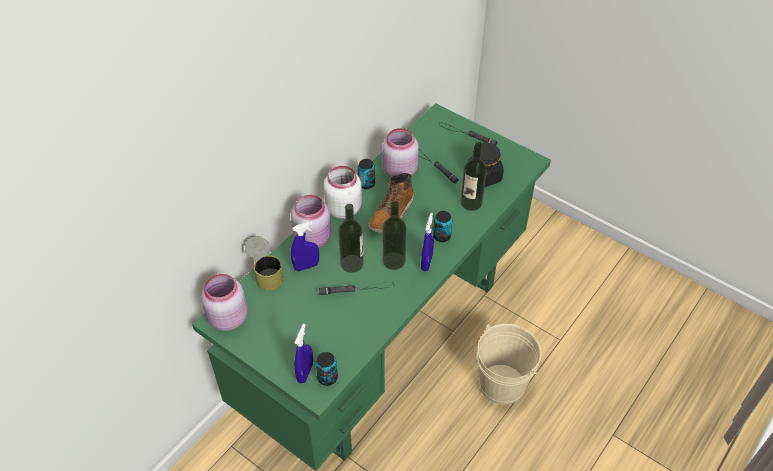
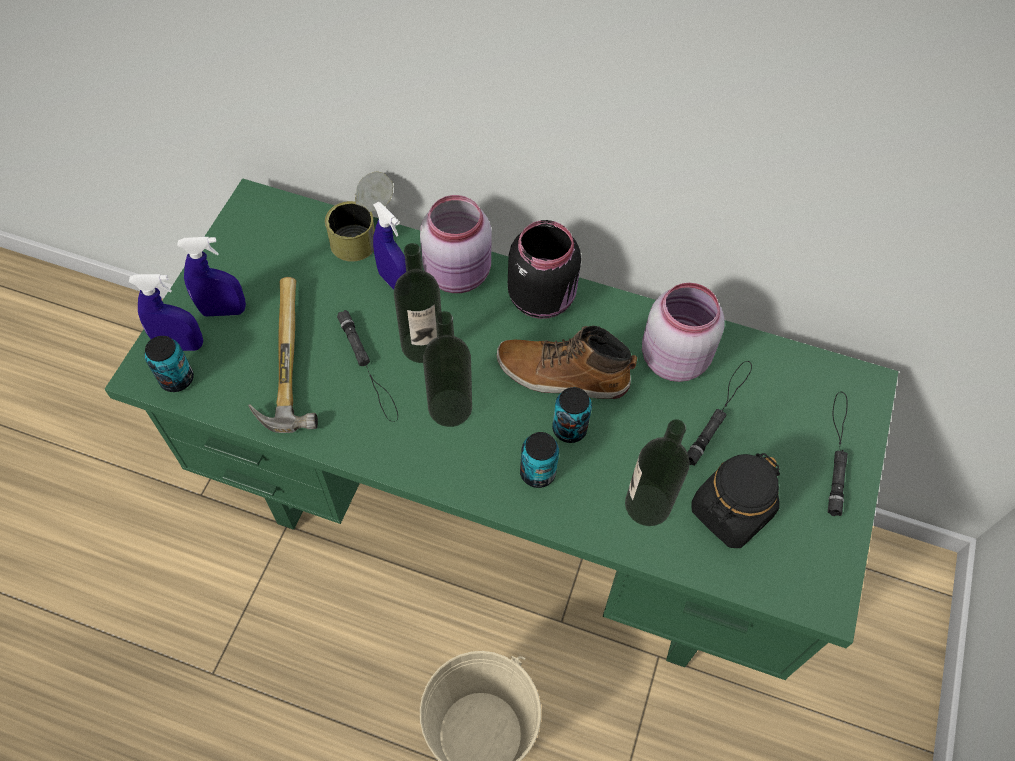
camera: 70 degrees right, 10 degrees up
pink jar [201,274,247,331] -> none
white jar [324,166,362,219] -> black jar [508,220,581,319]
can [358,159,375,189] -> can moved to [552,387,592,443]
blue spray bottle [421,213,434,271] -> blue spray bottle moved to [177,237,246,316]
none -> hammer [248,277,318,433]

